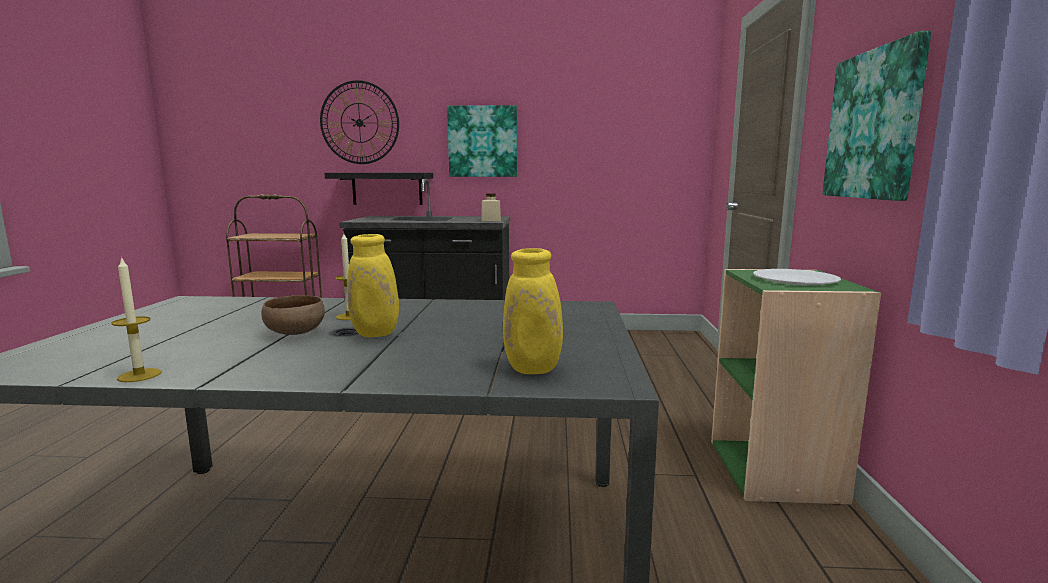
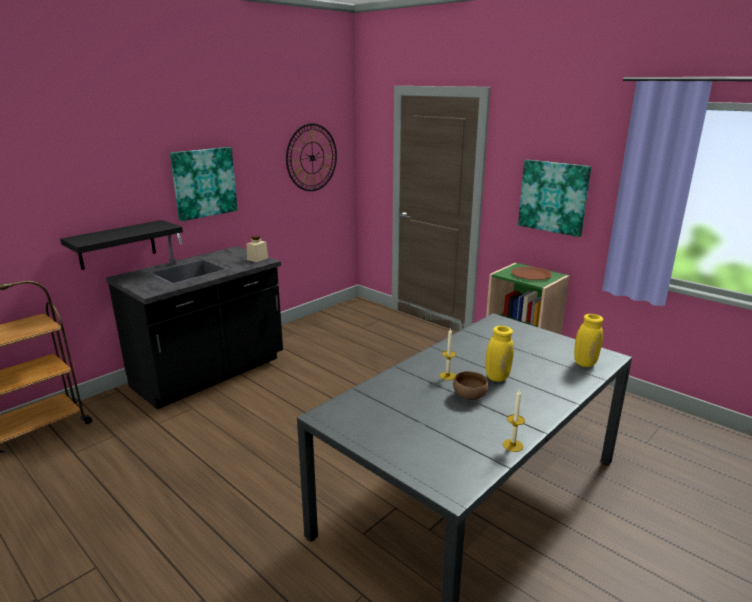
camera: 50 degrees left, 10 degrees up
wall clock [320,80,399,164] -> wall clock moved to [286,123,337,191]
white plate [753,269,841,285] -> brown plate [511,267,552,280]

